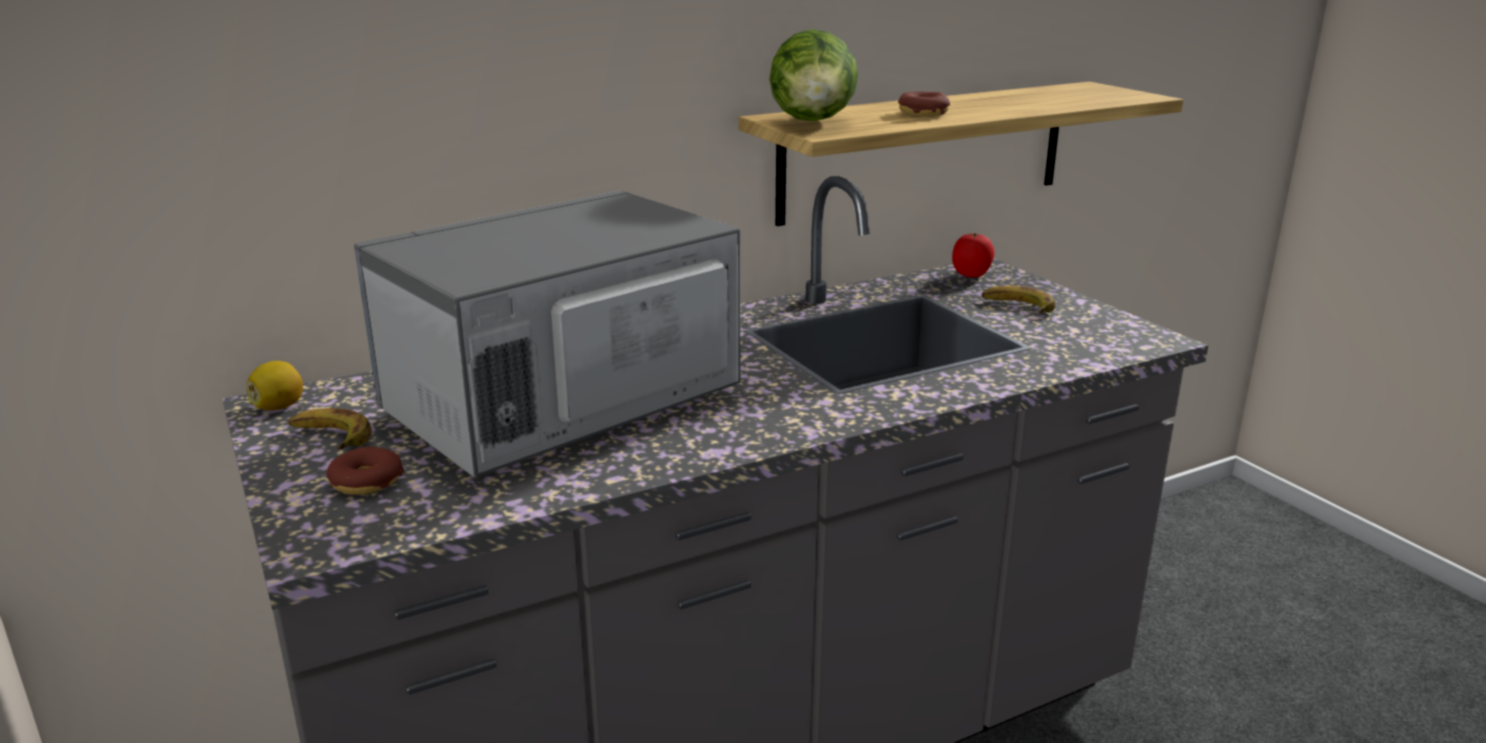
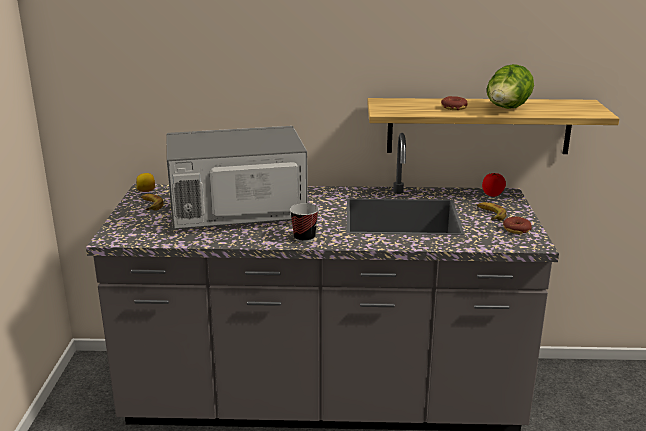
camera: 30 degrees right, 0 degrees up
donut [327,447,404,495] -> donut moved to [503,217,532,234]
lettuce [769,29,858,121] -> lettuce moved to [487,64,534,109]
none -> cup [290,203,319,243]

